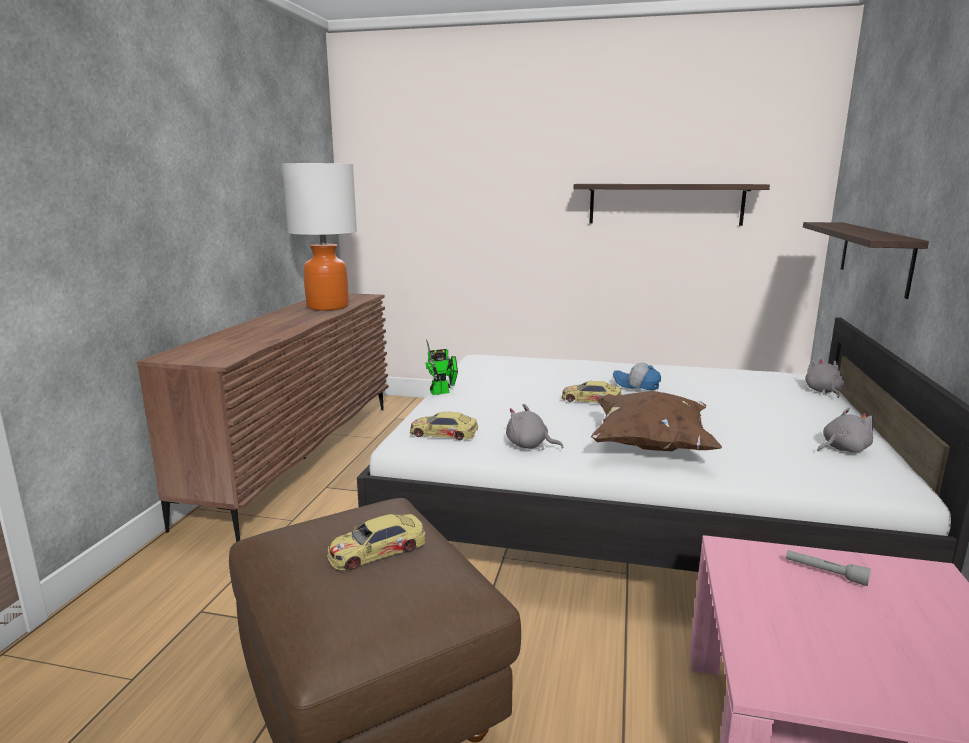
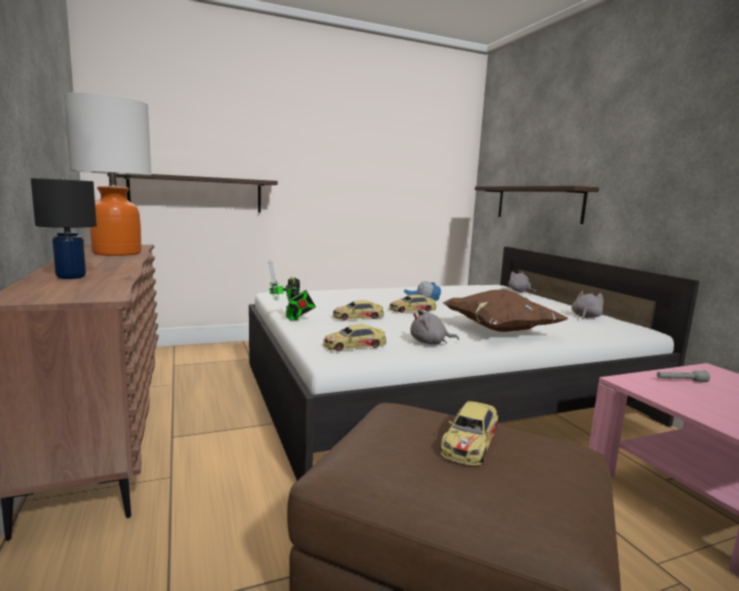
camera: 35 degrees left, 5 degrees down
toy robot [426,339,458,395] -> toy robot turned 120 degrees clockwise [268,260,316,320]
shelf [574,184,770,226] -> shelf moved to [107,174,278,213]
none -> black table lamp [31,178,97,279]
none -> toy car [332,300,384,320]

